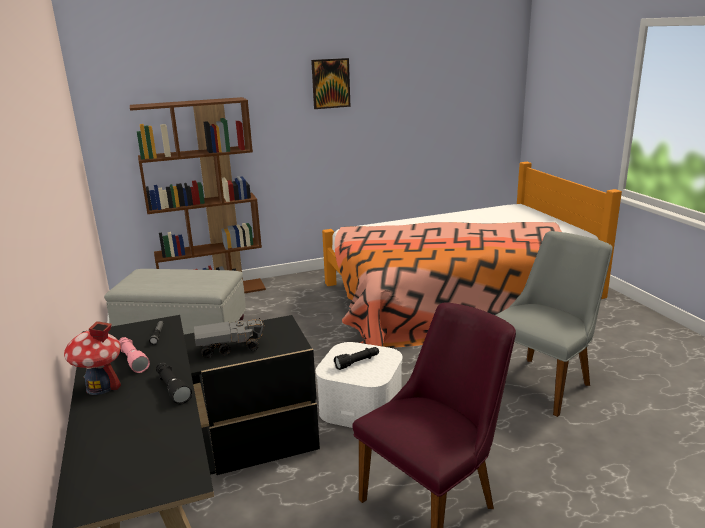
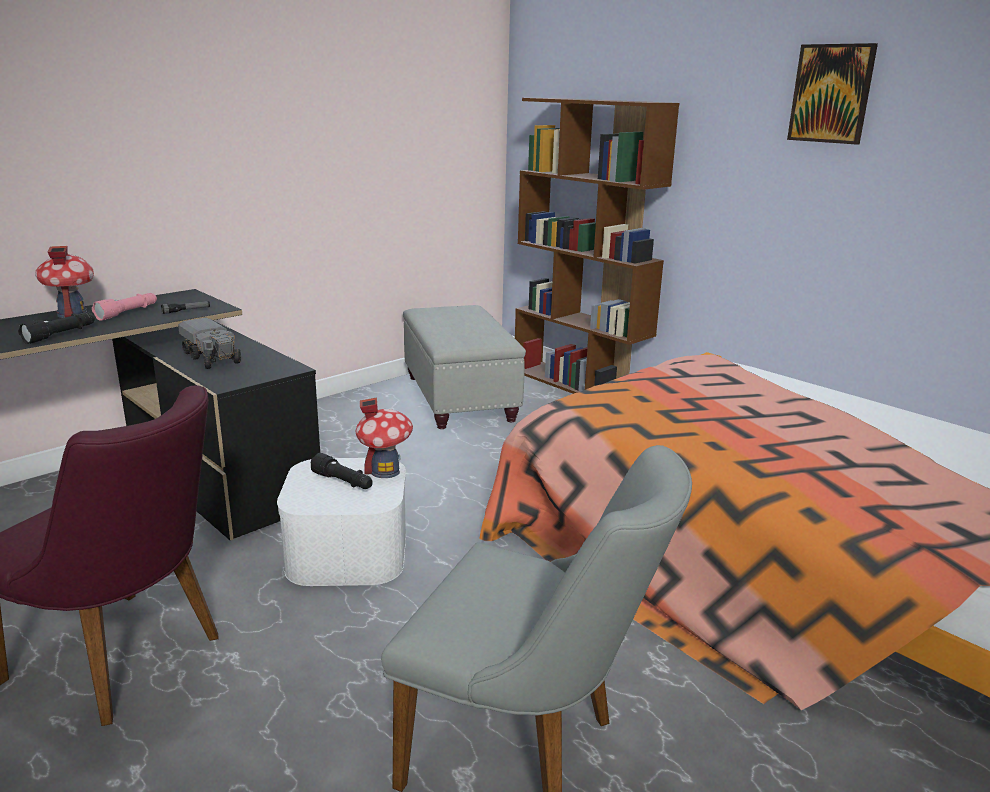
camera: 65 degrees right, 0 degrees up
none -> toy house [356,398,413,478]

